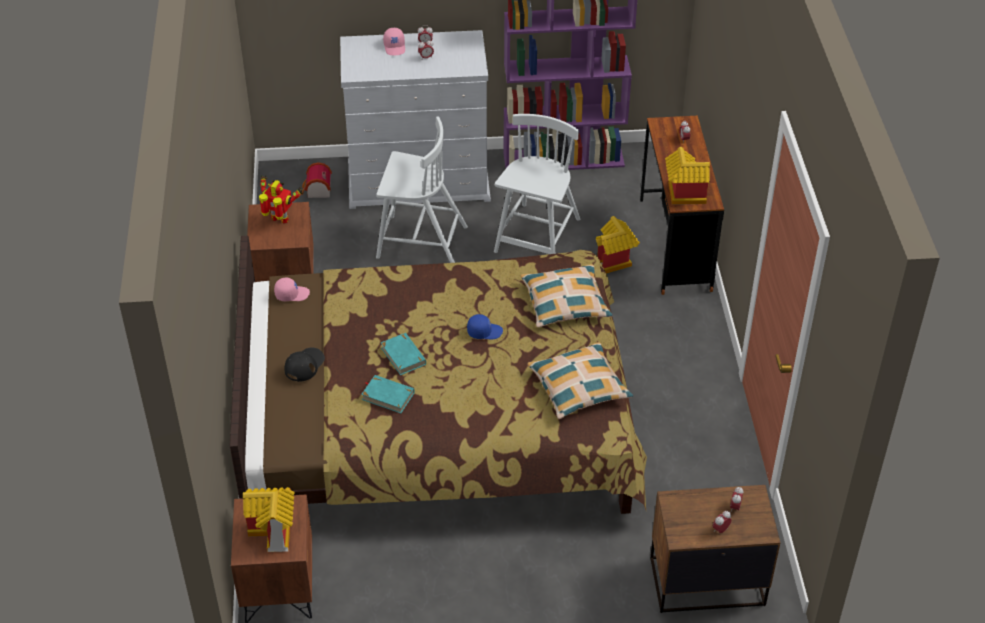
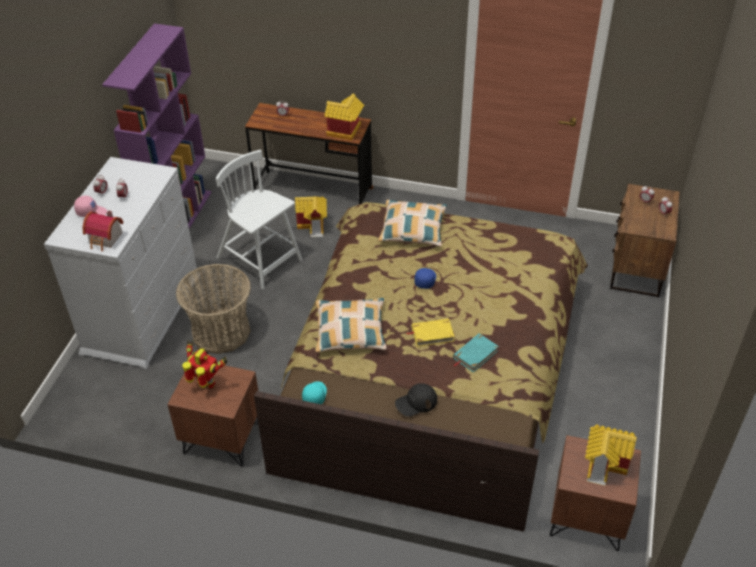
camera: 70 degrees left, 0 degrees up
toy robot [259,175,303,224] -> toy robot turned 75 degrees clockwise [182,340,227,389]
pink cap [274,278,310,301] -> turquoise cap [302,381,327,404]
black cap [284,347,325,382] -> black cap turned 75 degrees counterclockwise [395,383,437,417]
toy house [301,162,332,198] -> toy house moved to [83,210,124,251]
white chair [376,117,468,263] -> basket [176,264,251,354]
turquoise book [381,333,426,375] -> yellow book [407,319,455,347]
pillow [527,342,633,419] -> pillow moved to [315,298,387,352]

